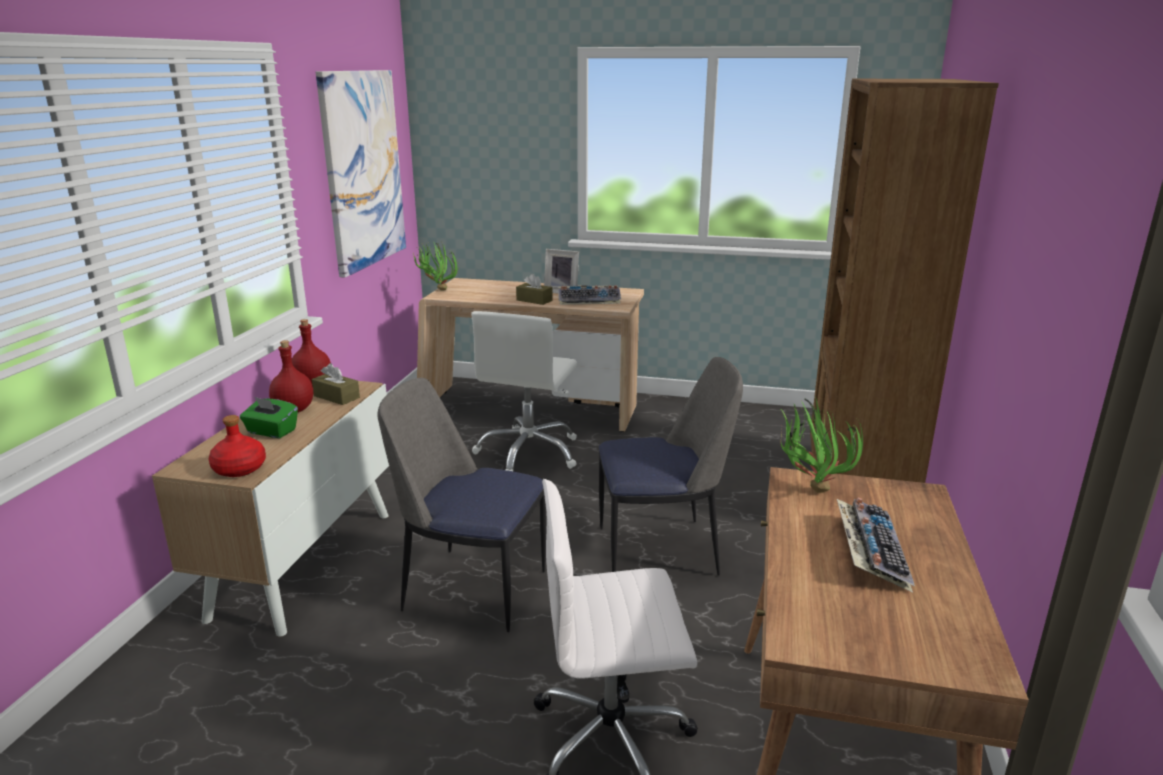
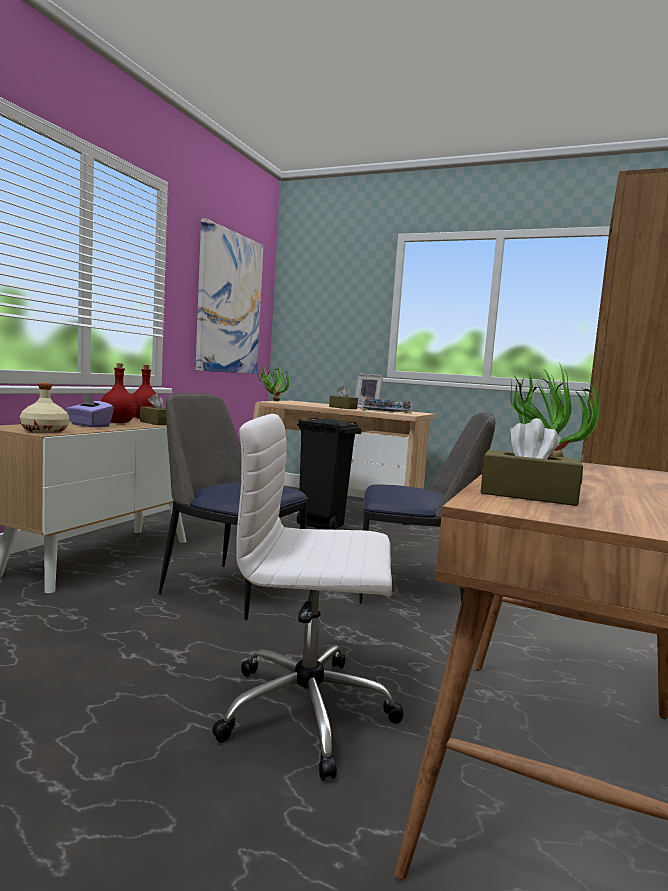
camera: 10 degrees right, 15 degrees down
red bottle [208,415,266,477] -> beige bottle [20,383,70,433]
green tissue box [240,397,298,438] -> purple tissue box [67,394,114,427]
white office chair [471,311,577,471] -> black trash can [297,418,362,530]
keyboard [837,498,915,592] -> none
none -> brown tissue box [480,418,583,506]

